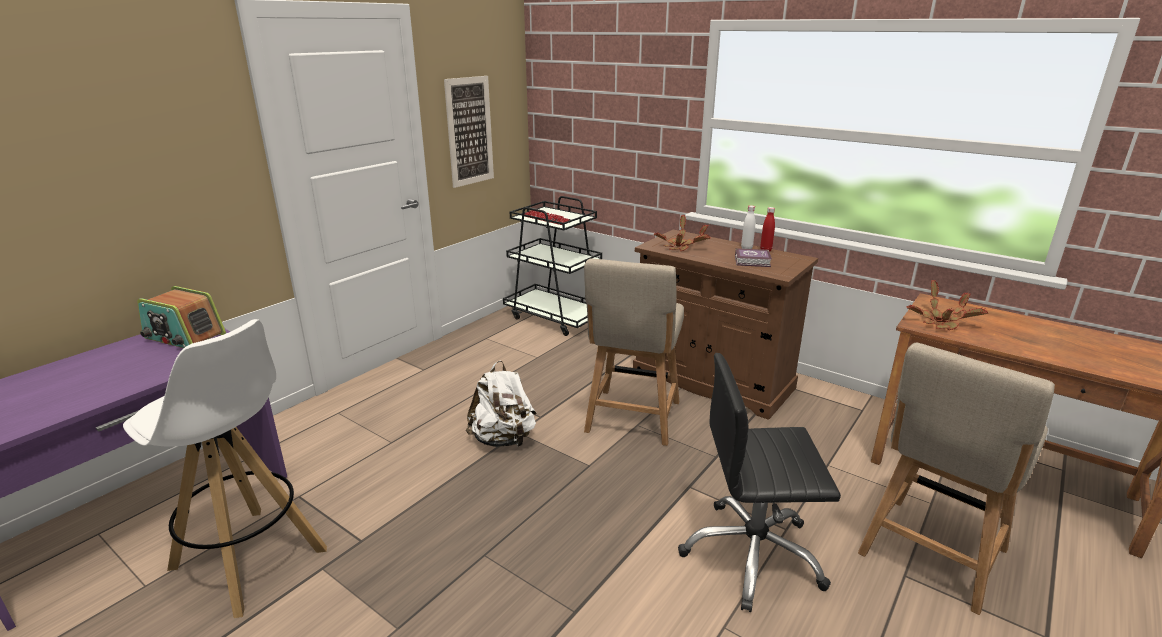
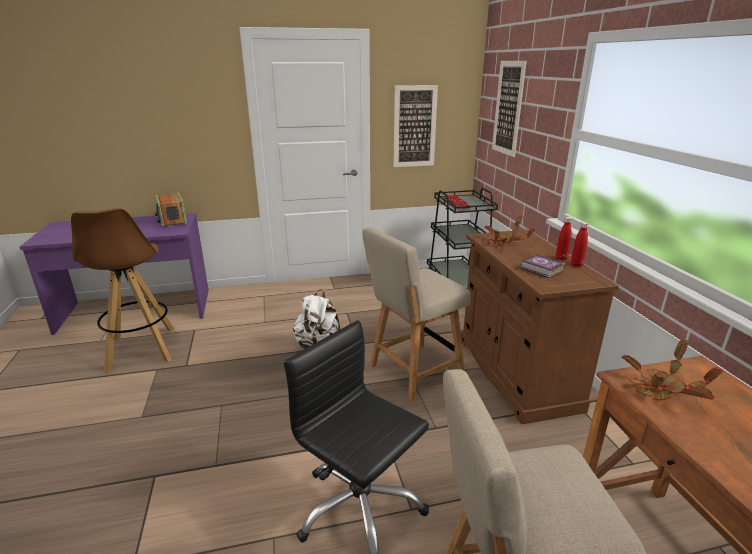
camera: 40 degrees right, 0 degrees up
white stool [123,319,327,618] -> brown stool [71,208,174,373]
white bottle [741,205,755,249] -> red bottle [556,217,572,260]
none -> picture [492,61,527,157]

